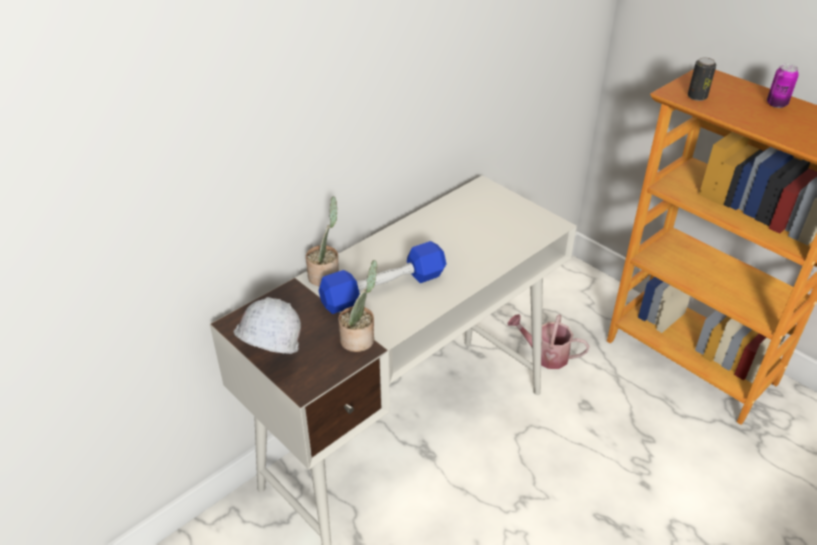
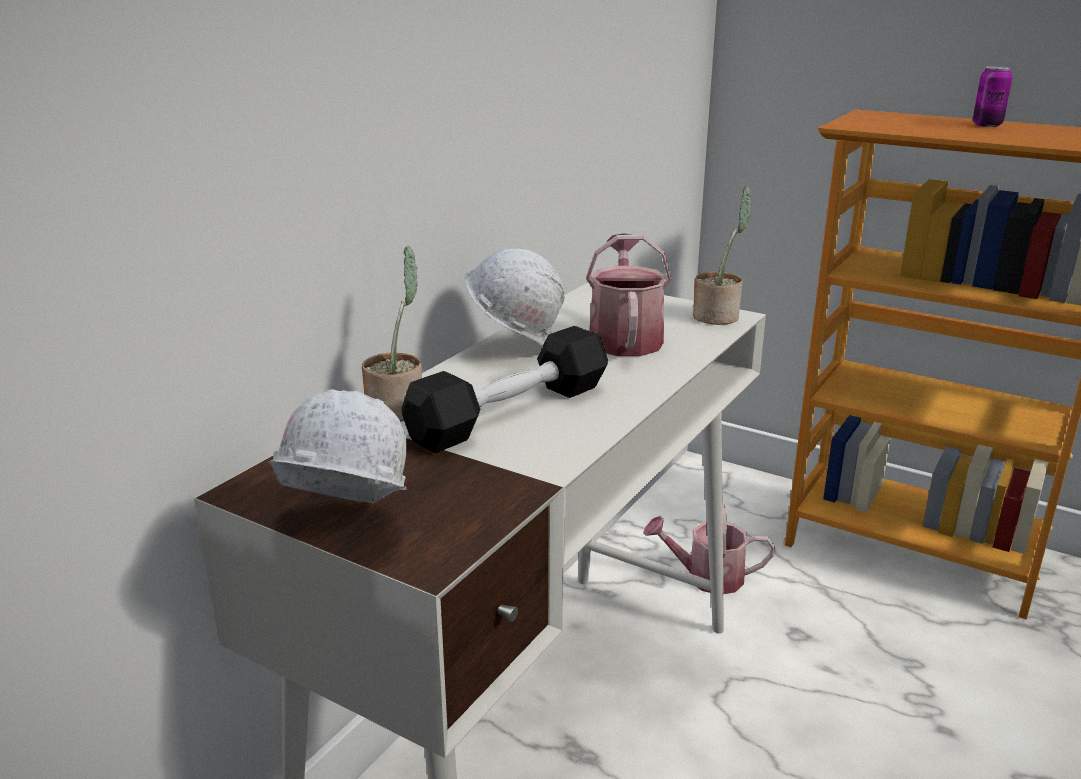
camera: 15 degrees left, 15 degrees down
blue dumbbell [319,241,446,314] -> black dumbbell [401,326,608,453]
potted plant [338,260,377,352] -> potted plant moved to [693,186,752,325]
can [688,57,716,101] -> none
none -> white hard hat [464,248,565,346]
none -> watering can [586,233,672,356]

